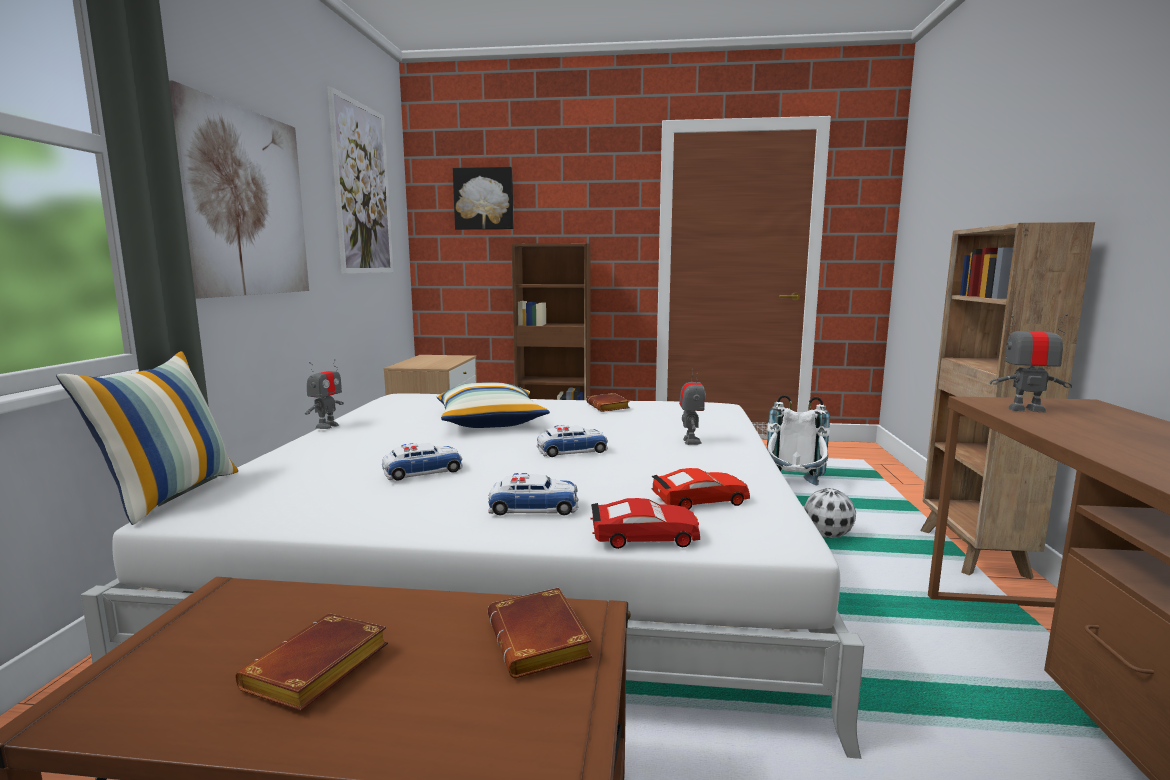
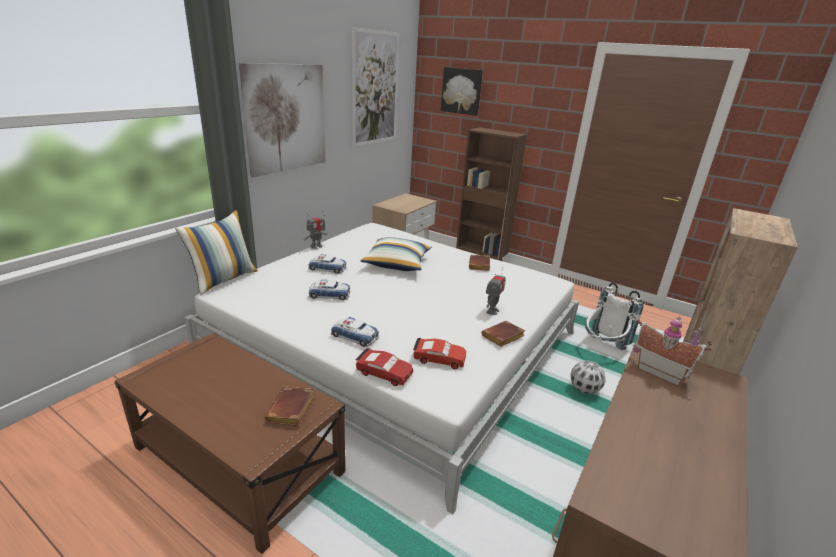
camera: 25 degrees right, 15 degrees up
brown book [236,614,388,711] -> brown book moved to [481,321,525,347]
toy car [537,425,608,457] -> toy car moved to [308,254,346,274]
toy robot [990,314,1072,412] -> toy house [633,316,712,386]

